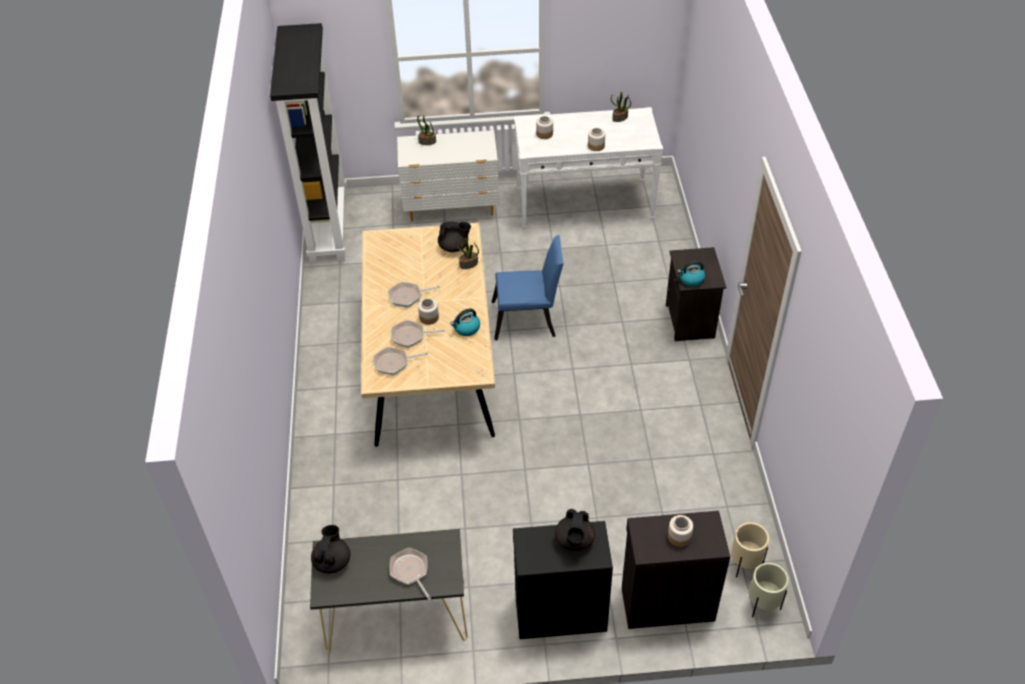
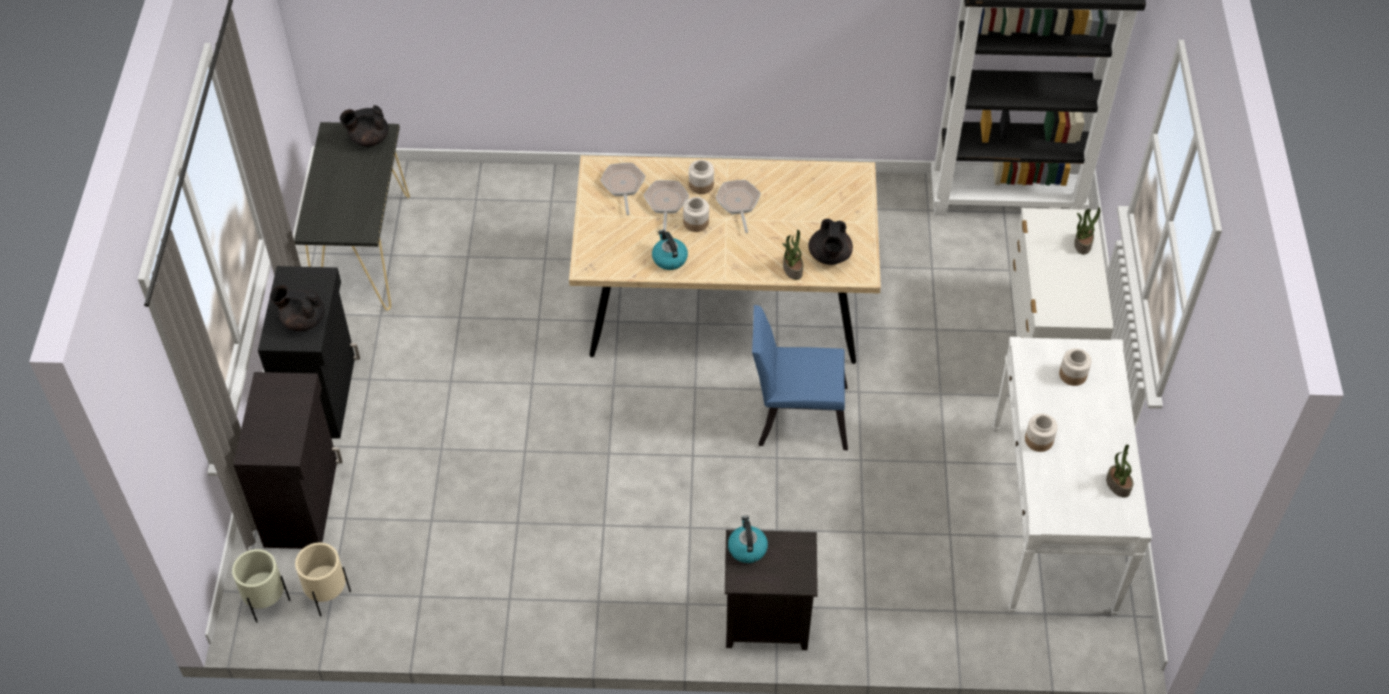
camera: 95 degrees right, 5 degrees up
black teapot [311,525,350,574] -> black teapot turned 150 degrees clockwise [340,105,388,146]
frying pan [389,548,431,600] -> none
blue chair [492,235,564,340] -> blue chair turned 90 degrees clockwise [752,305,848,450]
jar [668,515,693,547] -> jar moved to [689,160,714,194]

